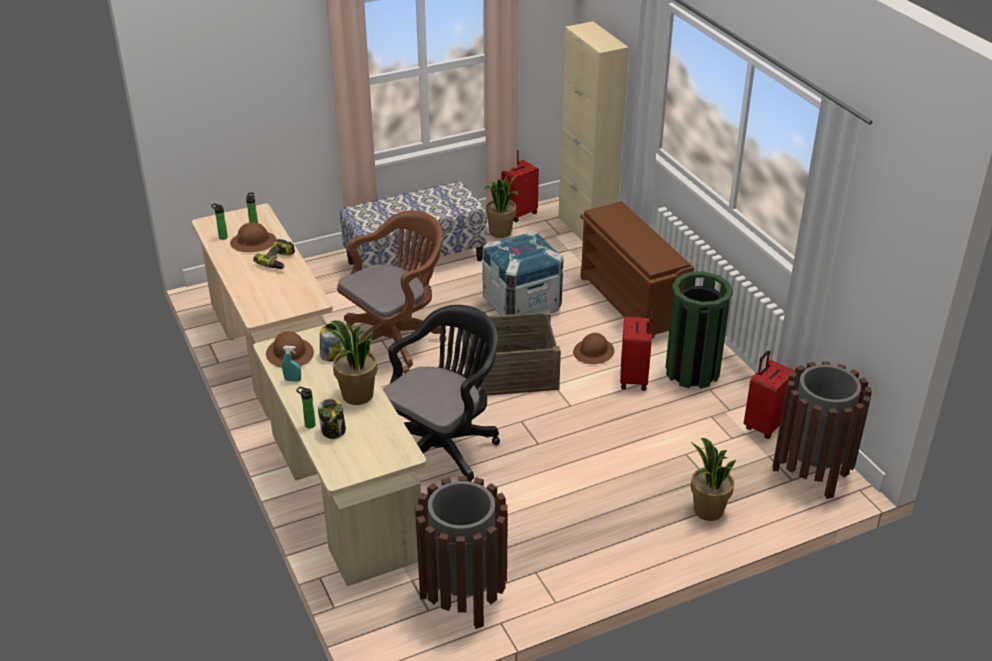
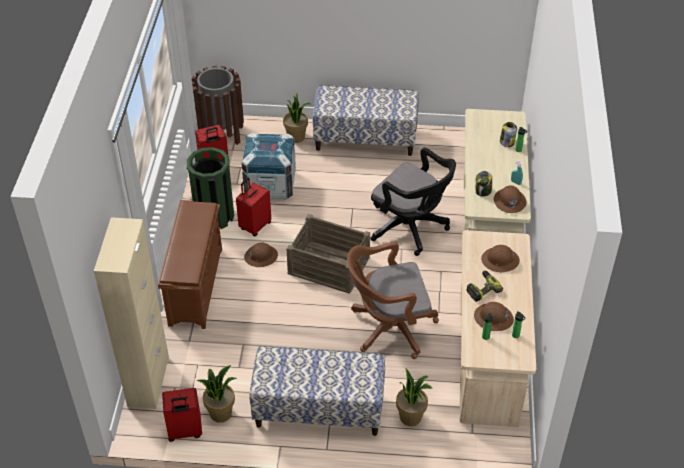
camera: 150 degrees left, 10 degrees up
potted plant [324,320,378,405] -> potted plant moved to [396,369,433,426]
black office chair [383,305,500,482] -> black office chair turned 120 degrees counterclockwise [371,147,456,256]
brown trash can [415,476,508,629] -> none
crate [482,231,564,315] -> crate moved to [241,133,296,200]
none -> bench [312,85,419,156]
none -> brown hard hat [481,245,520,272]

